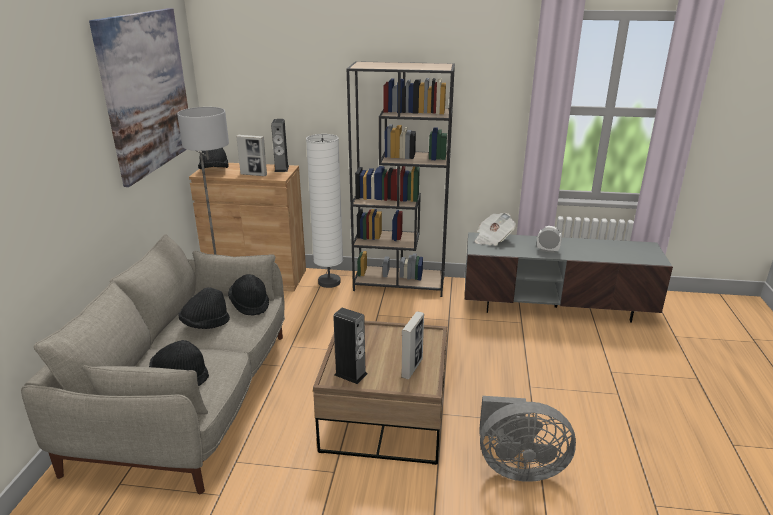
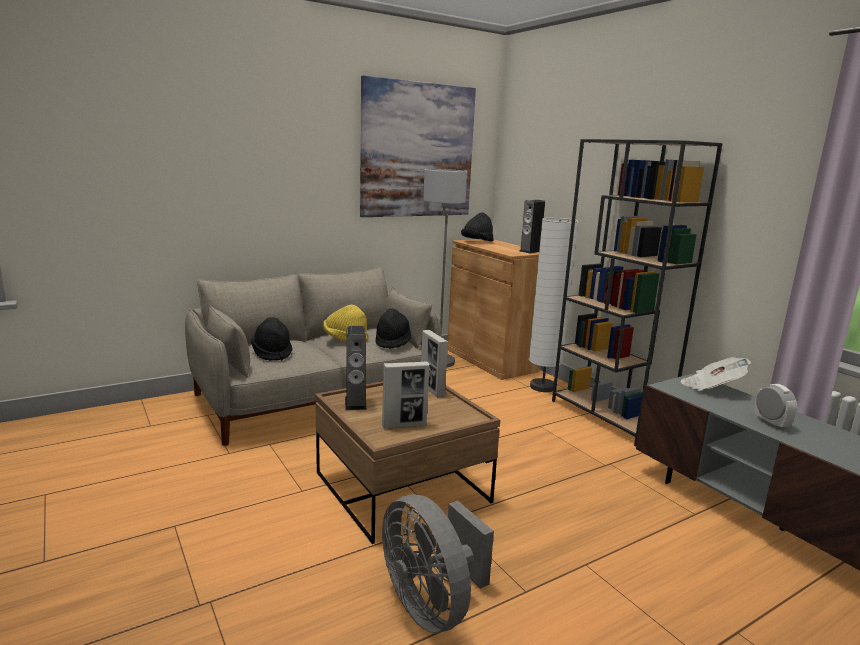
camera: 50 degrees right, 10 degrees down
black hat [179,287,230,329] -> yellow hat [323,305,369,341]
picture frame [236,135,267,176] -> picture frame moved to [421,330,448,397]

